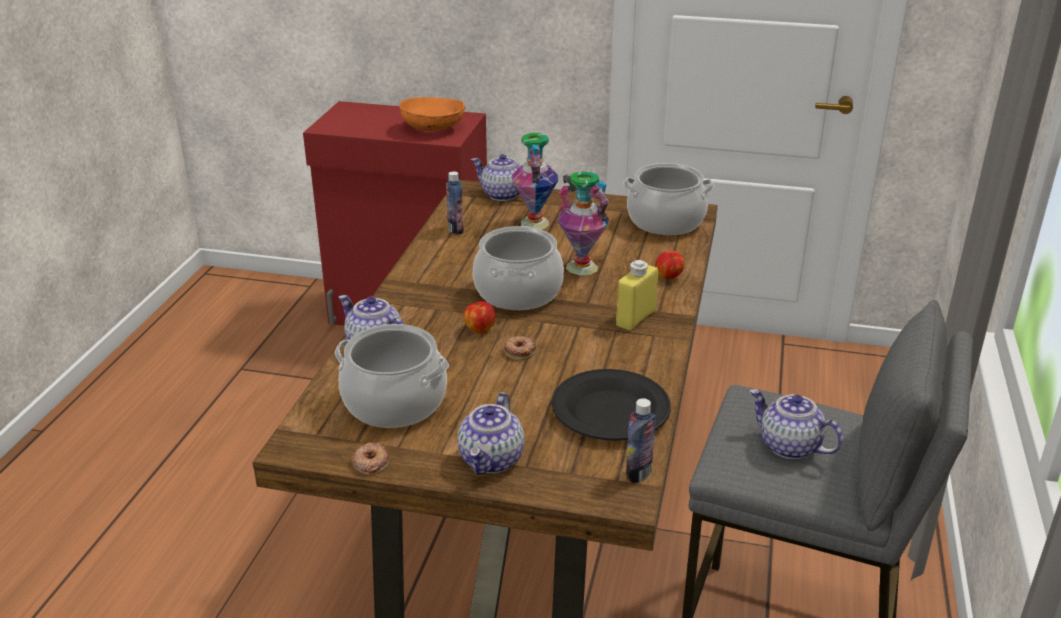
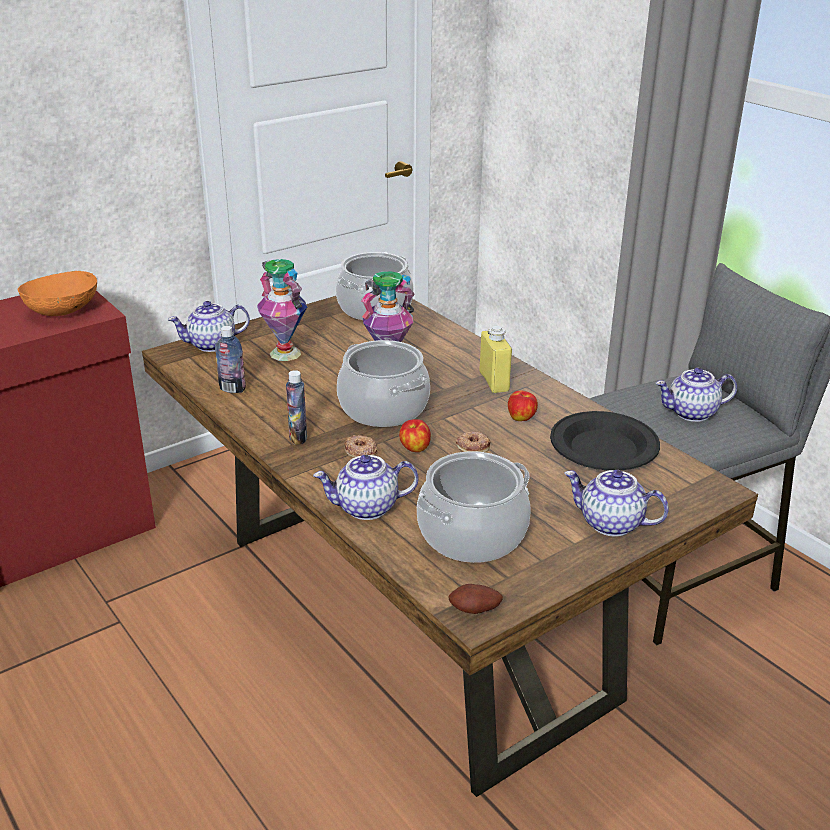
camera: 50 degrees left, 0 degrees up
donut [352,443,389,475] -> donut moved to [344,435,377,458]
teapot [458,392,524,475] -> teapot turned 150 degrees clockwise [564,470,669,537]
bottle [625,398,656,483] -> bottle moved to [286,370,307,445]
apple [655,251,685,279] -> apple moved to [508,391,538,421]
none -> potato [449,584,503,614]

